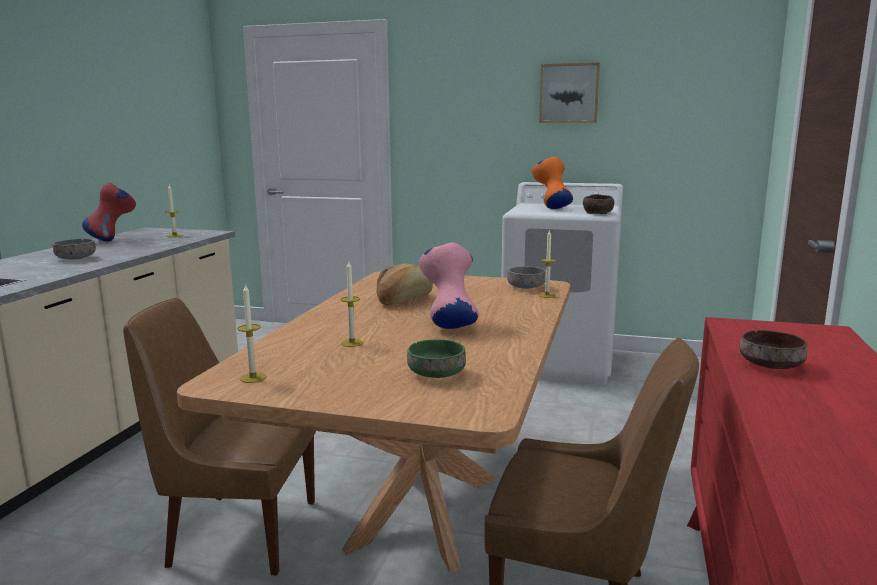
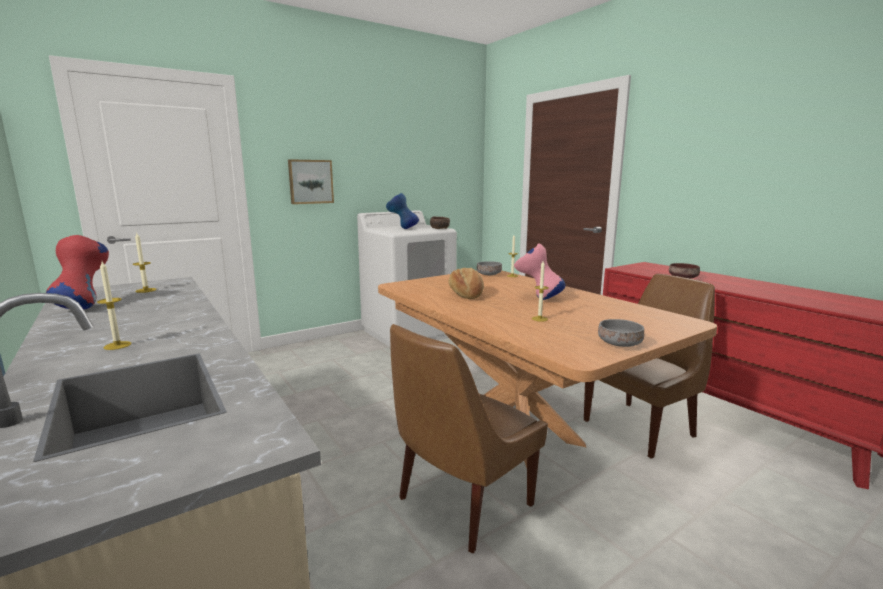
camera: 50 degrees left, 0 degrees up
grey bowl [53,239,96,259] -> grey bowl moved to [598,319,644,347]
candle [237,283,266,383] -> candle moved to [97,261,131,350]
green bowl [407,339,466,378] -> none
orange vase [532,157,573,209] -> blue vase [386,193,419,229]
picture [539,63,600,123] -> picture moved to [288,159,334,204]

